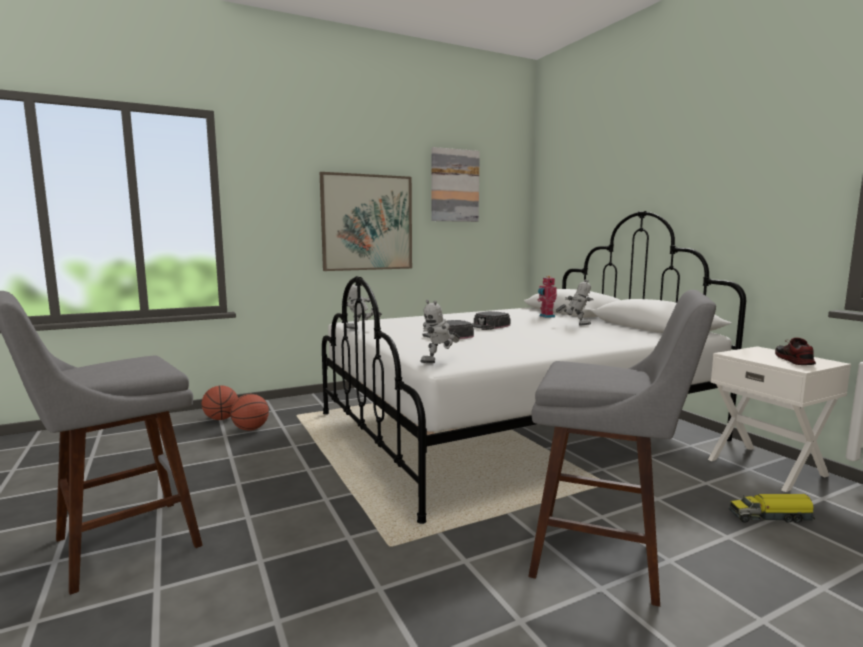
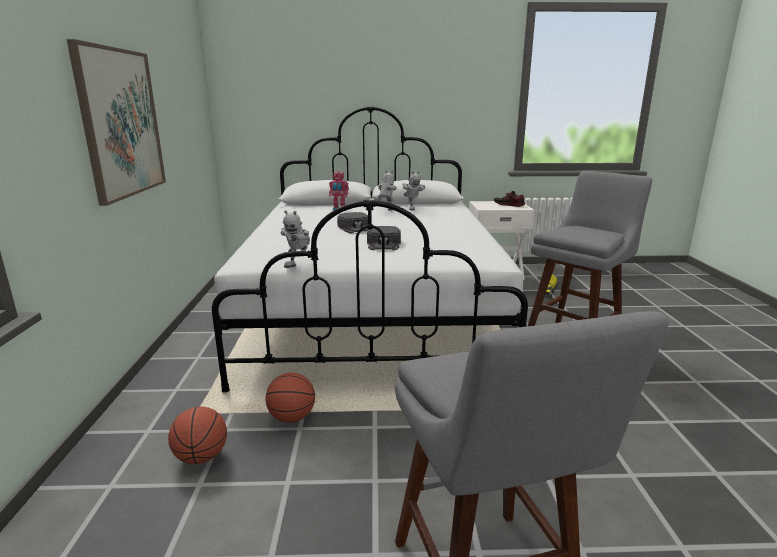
camera: 65 degrees left, 10 degrees up
basketball [202,386,238,420] -> basketball moved to [265,373,315,423]
toy robot [420,300,460,363] -> toy robot moved to [403,171,425,210]
picture [432,147,480,222] -> none

